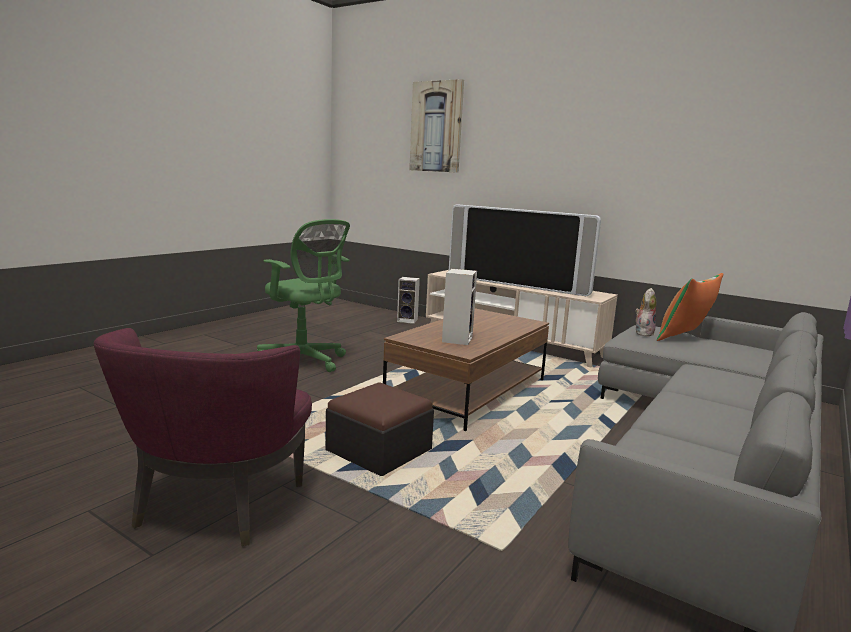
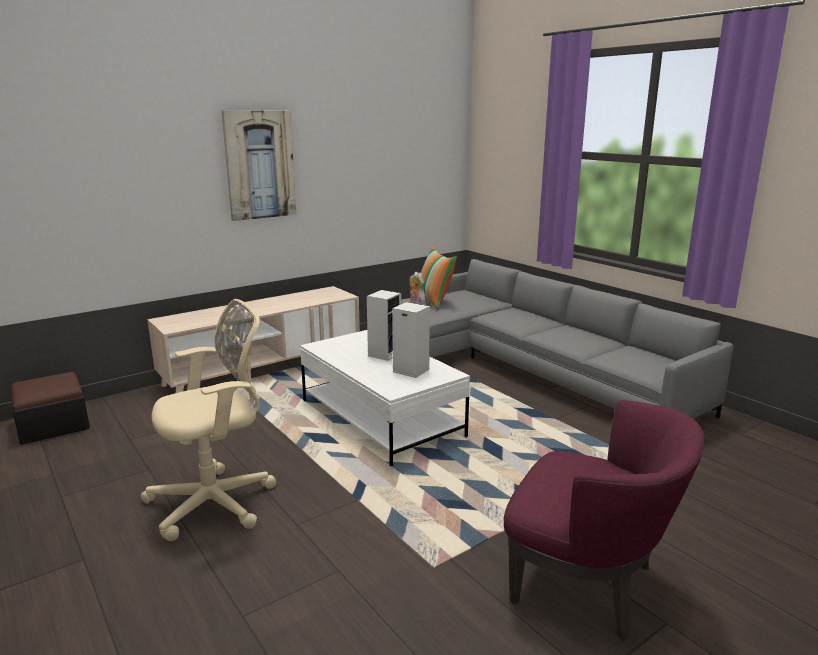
camera: 70 degrees left, 5 degrees up
green office chair [257,219,350,372] -> beige office chair [141,299,276,541]
ottoman [326,383,434,476] -> ottoman moved to [11,372,90,444]
brown coffee table [383,309,549,431] -> white coffee table [300,330,470,466]
speaker [397,277,420,324] -> speaker moved to [367,290,401,361]
picture [409,79,464,173] -> picture moved to [221,110,296,221]
television [449,205,601,297] -> none

